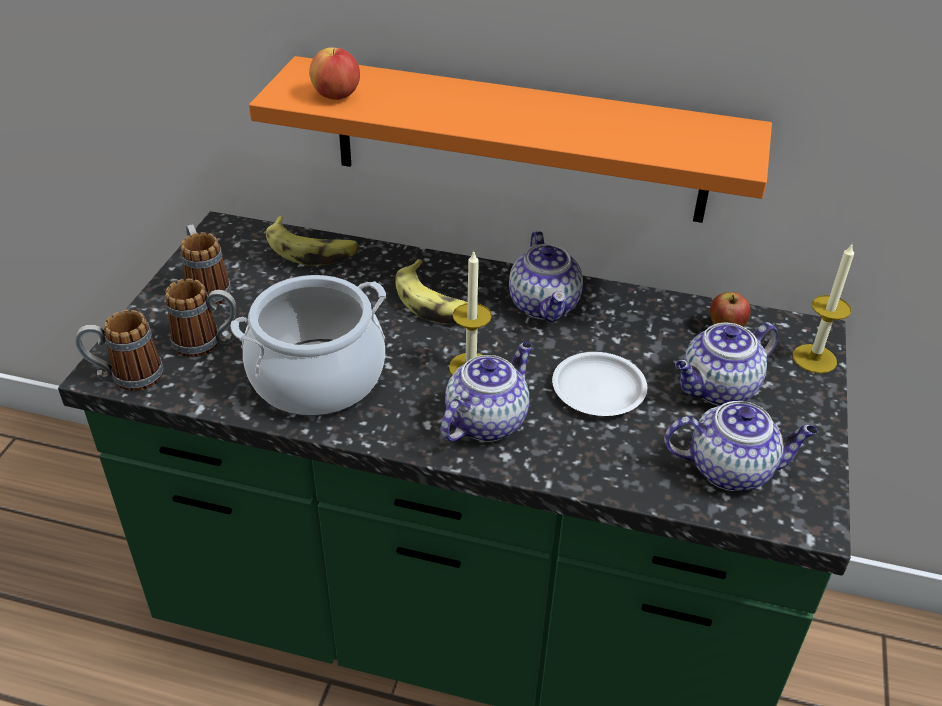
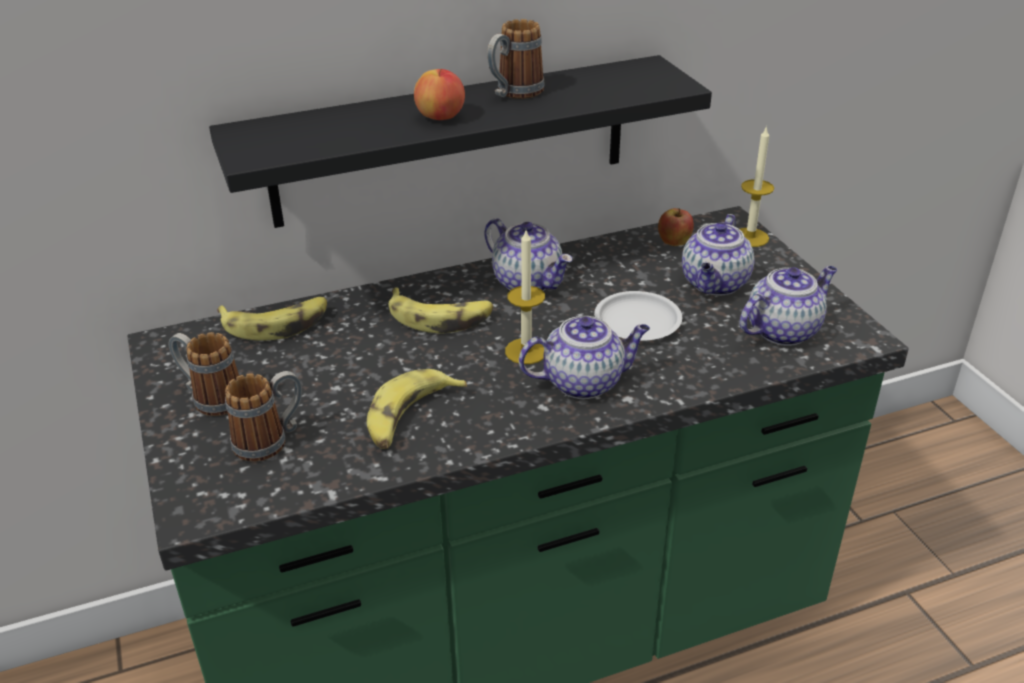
camera: 35 degrees left, 5 degrees down
mug [75,310,164,391] -> mug moved to [487,19,544,99]
cooking pot [230,275,386,416] -> banana [367,369,467,449]
orange shelf [249,56,772,223] -> black shelf [209,55,712,228]
apple [309,47,360,100] -> apple moved to [414,68,465,120]
teapot [441,342,532,442] -> teapot turned 75 degrees clockwise [519,316,650,399]

